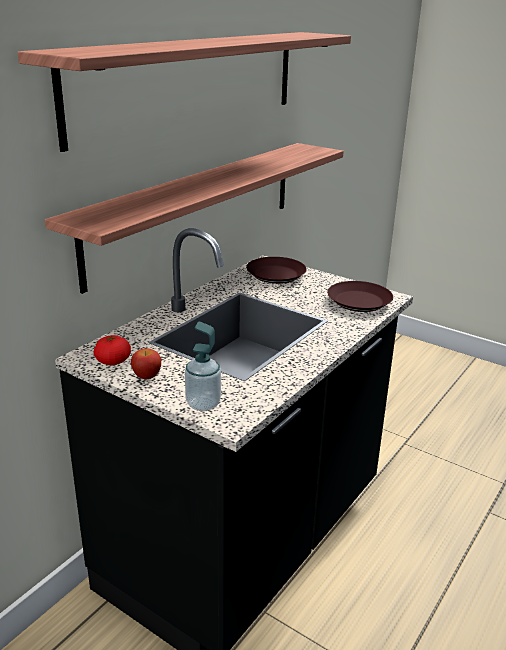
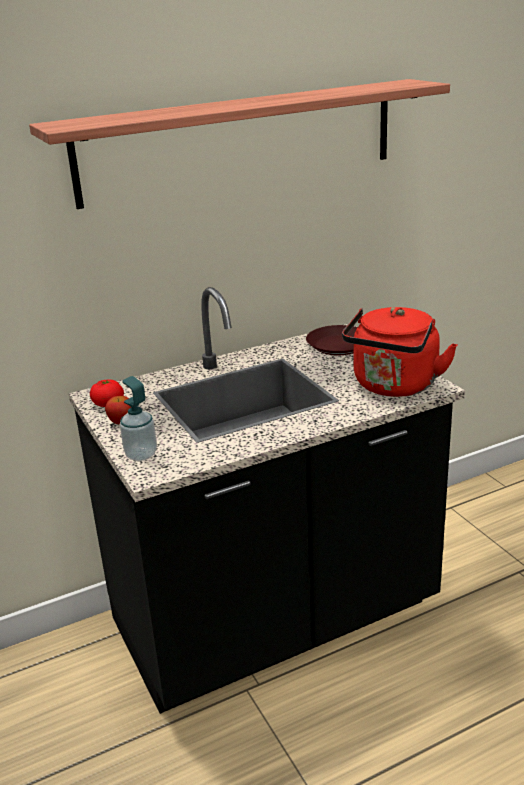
camera: 30 degrees right, 0 degrees up
shelf [45,143,344,294] -> none
brown plate [327,281,393,312] -> red kettle [342,307,457,397]

